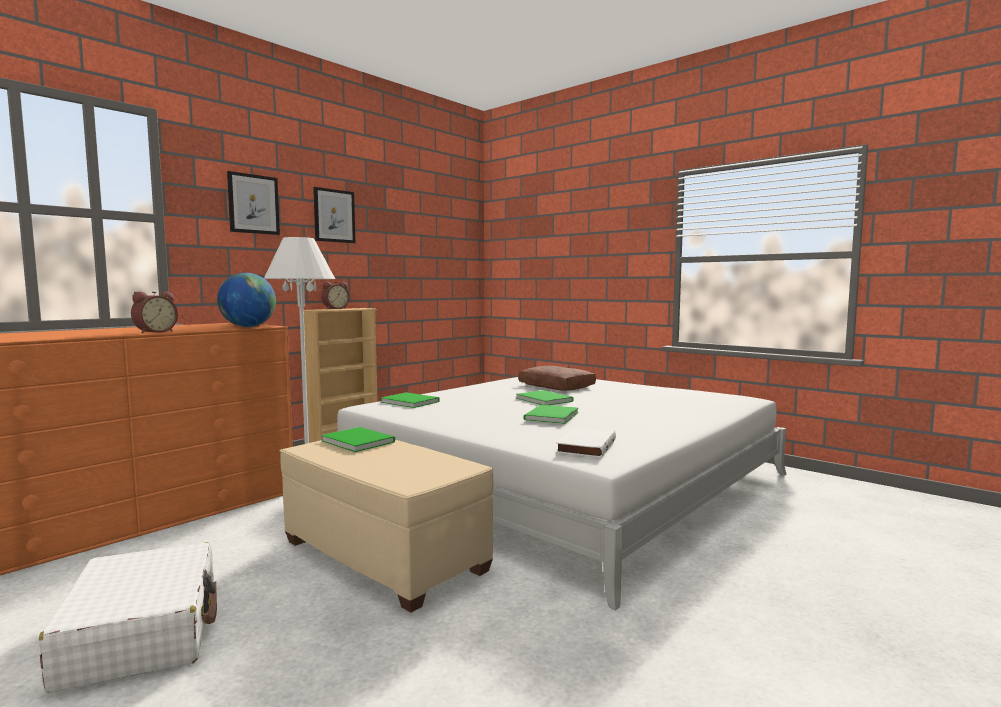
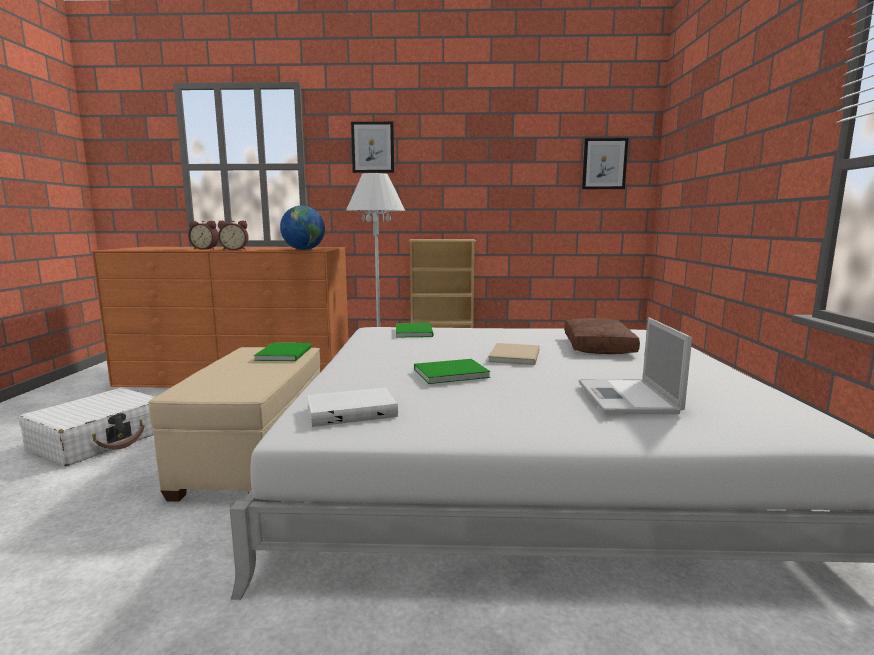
camera: 50 degrees right, 5 degrees up
picture [313,187,355,243] -> picture moved to [582,138,629,189]
alarm clock [321,282,349,309] -> alarm clock moved to [188,221,219,250]
green book [516,390,574,405] -> beige book [488,343,540,365]
none -> laptop [579,318,692,414]

